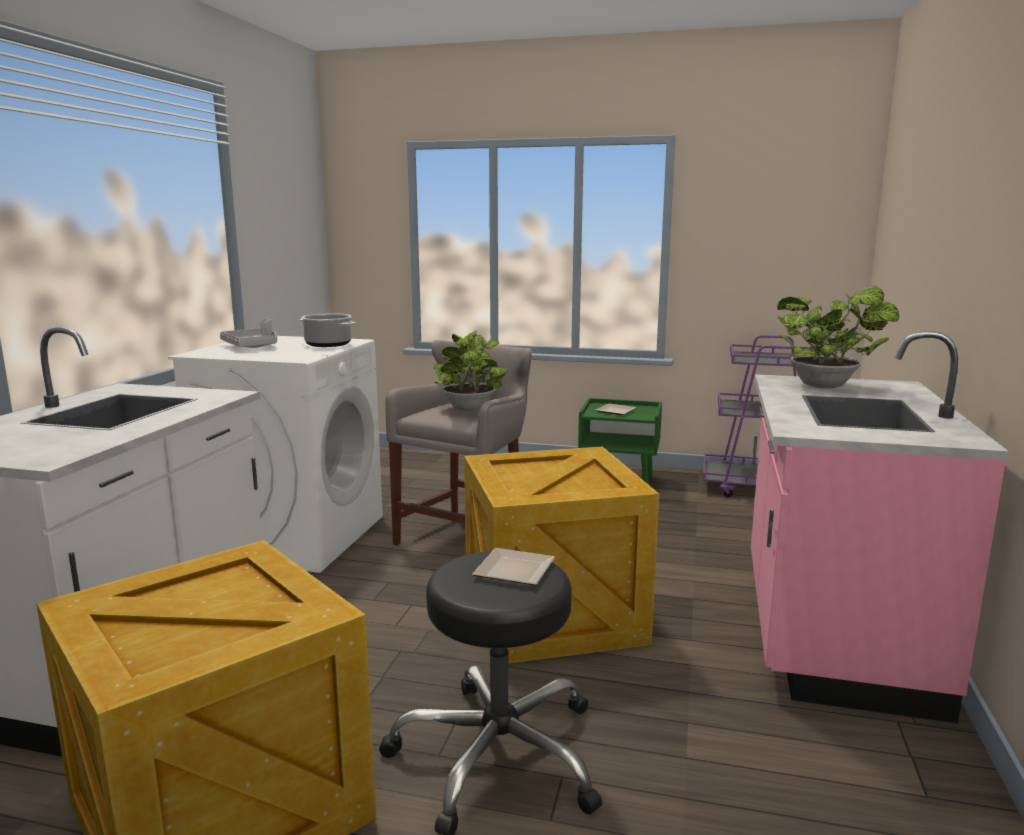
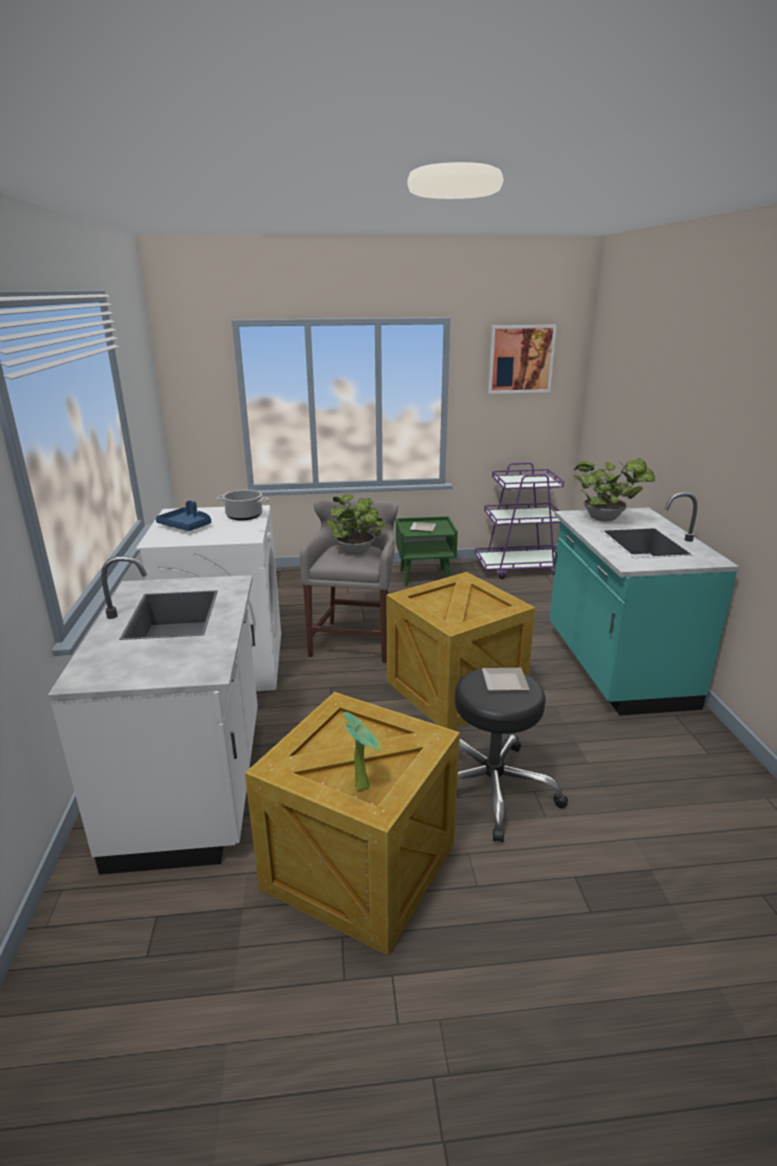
camera: 20 degrees left, 10 degrees up
grey tray [220,319,277,348] -> blue tray [156,500,211,531]
pink counter [751,331,1009,723] -> turquoise counter [549,492,739,716]
none -> potted plant [343,712,381,791]
none -> picture [488,325,557,394]

